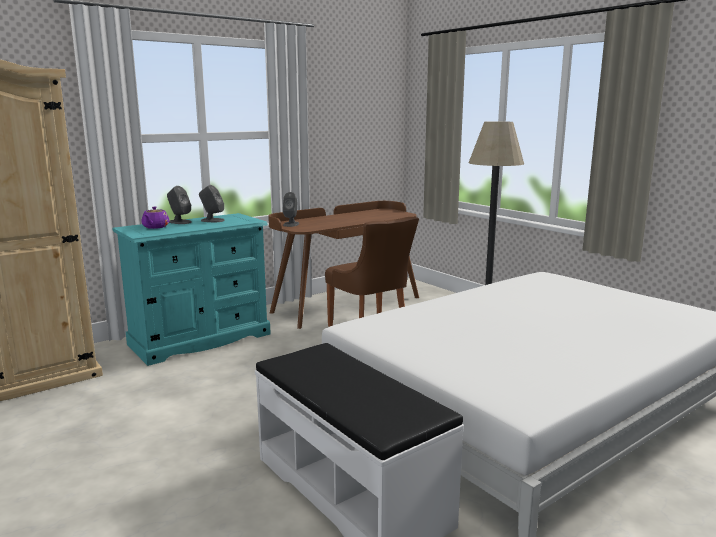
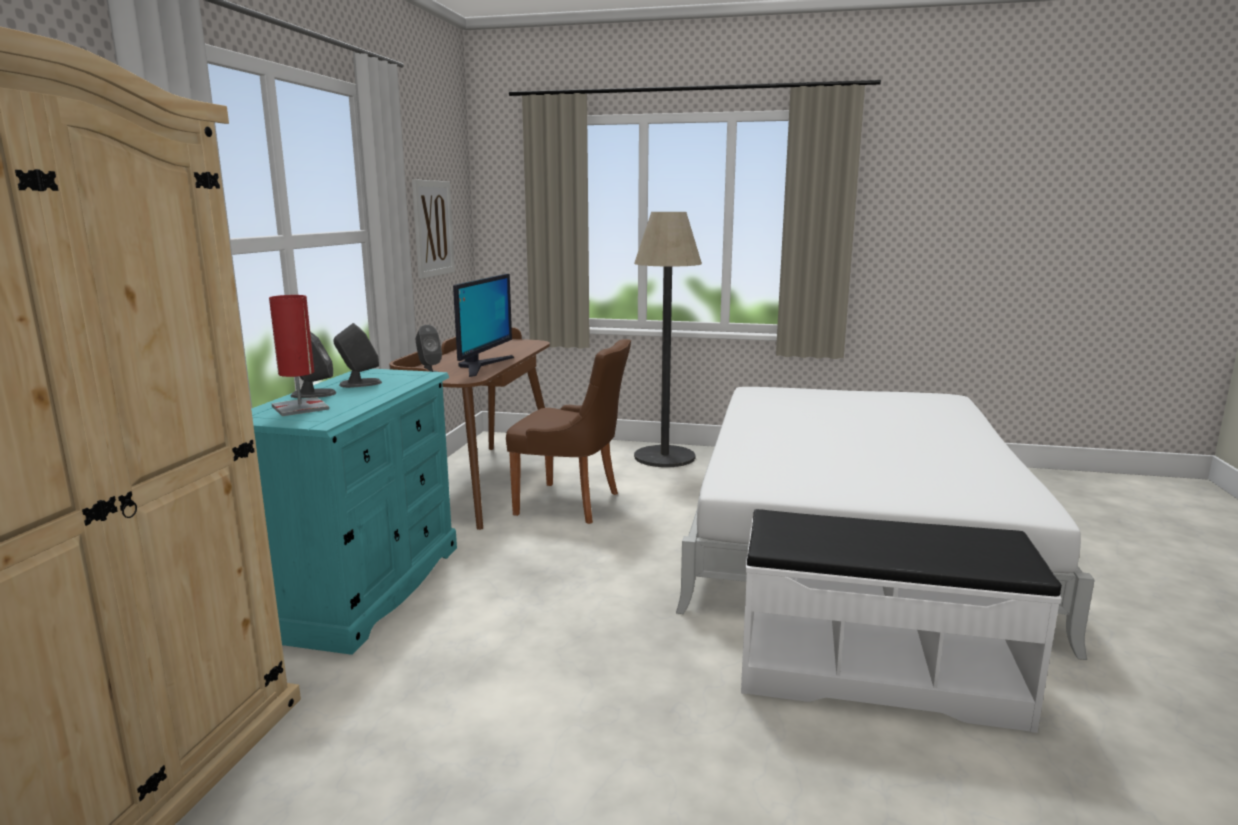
camera: 40 degrees left, 0 degrees up
purple teapot [142,207,170,229] -> red table lamp [269,295,329,416]
none -> picture [412,179,455,279]
none -> monitor [453,274,514,377]

